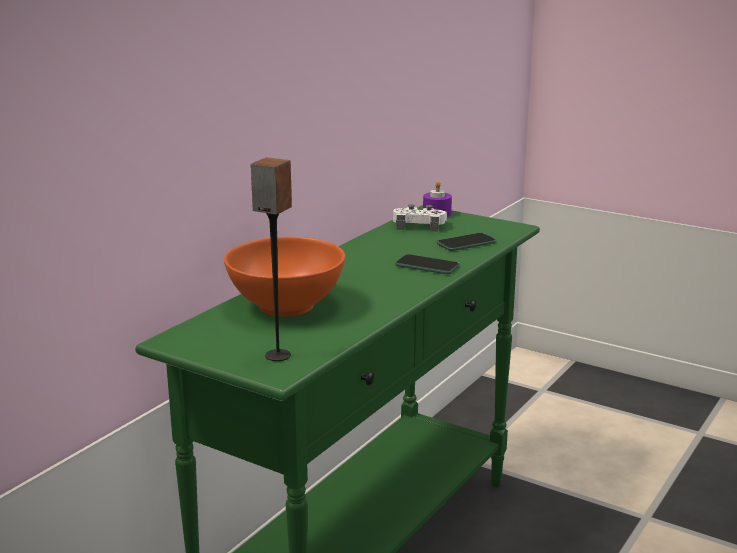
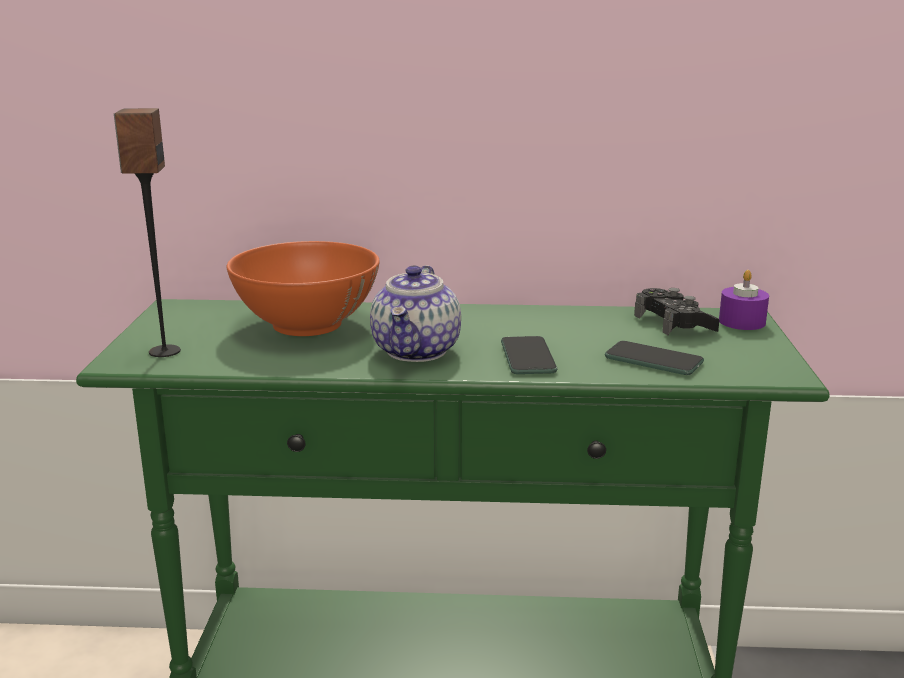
camera: 60 degrees right, 0 degrees up
white game controller [393,204,447,232] -> black game controller [634,288,720,335]
none -> teapot [370,265,461,362]

